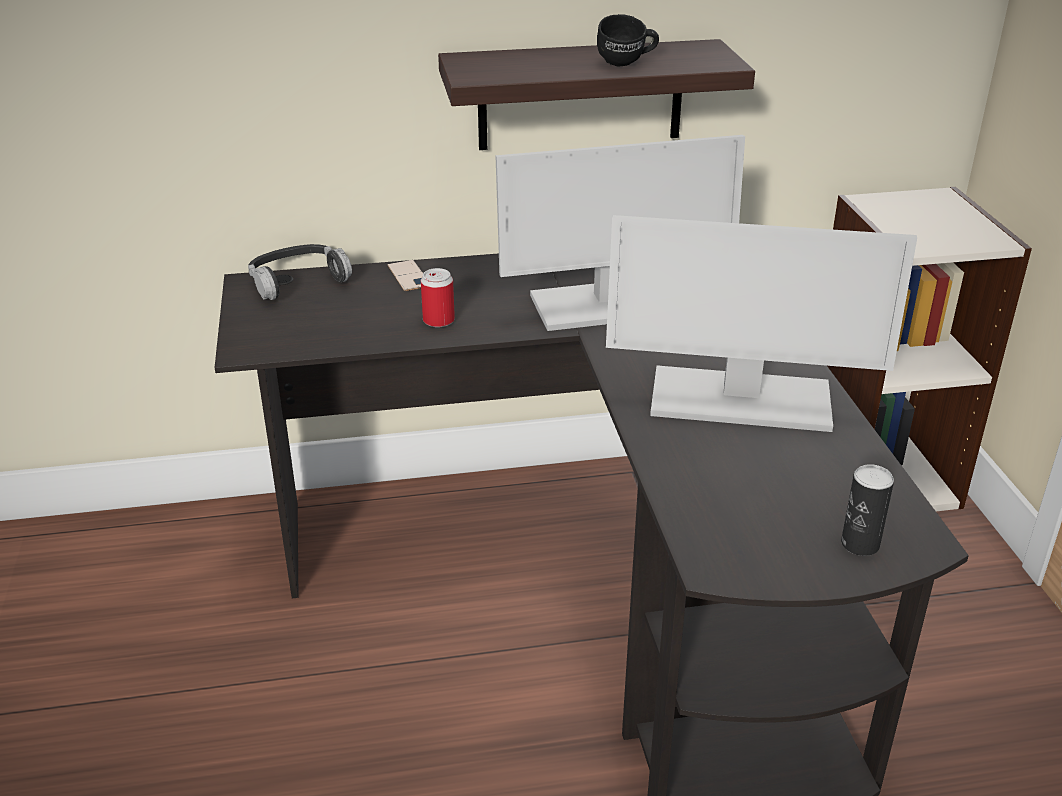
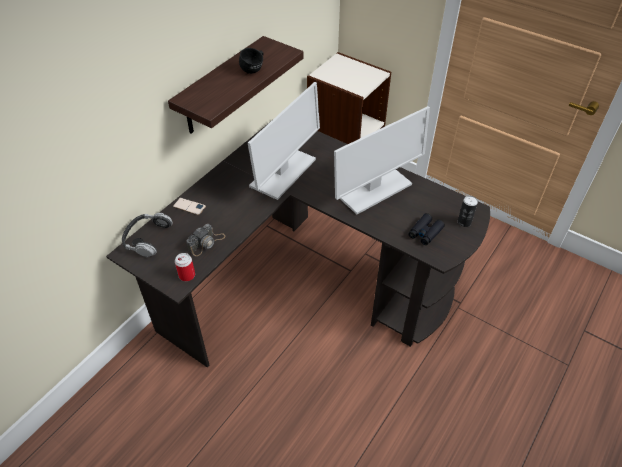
camera: 45 degrees left, 15 degrees up
can [421,268,455,327] -> can moved to [175,253,195,281]
none -> camera [186,224,226,256]
none -> black binoculars [408,213,445,245]

